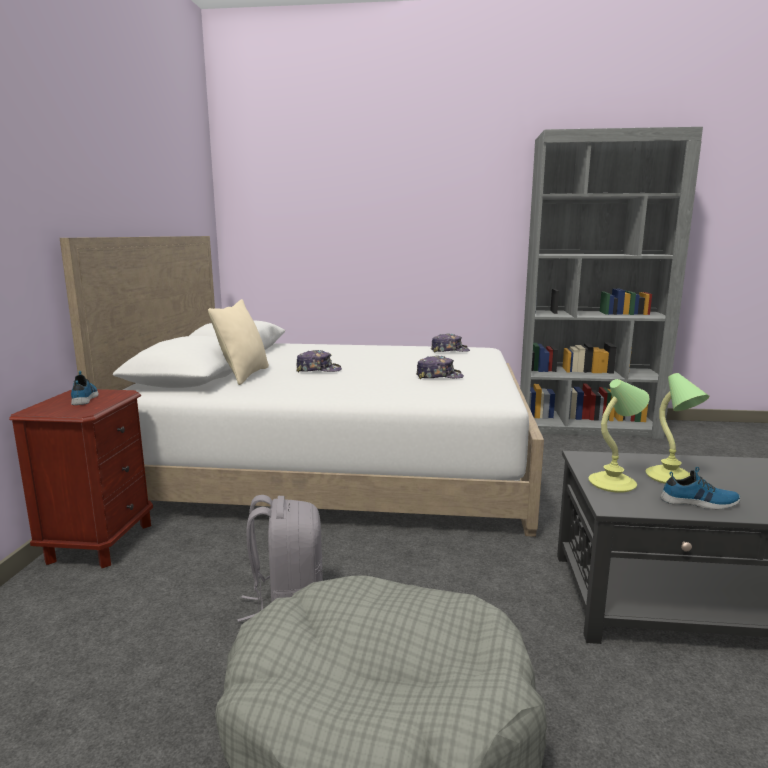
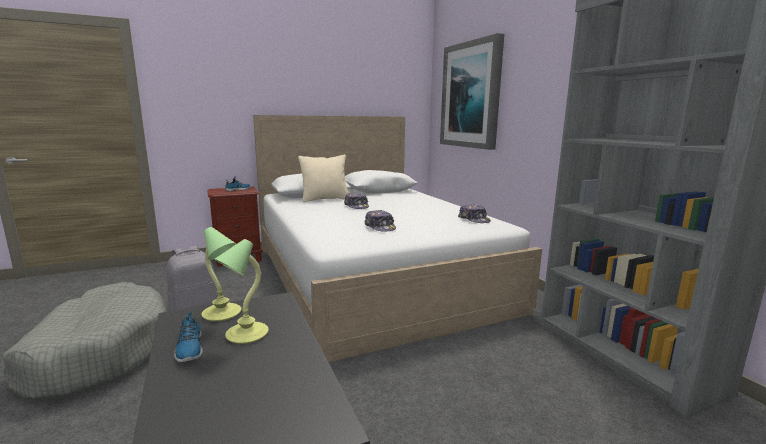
camera: 60 degrees right, 0 degrees up
none -> picture [440,33,504,150]

